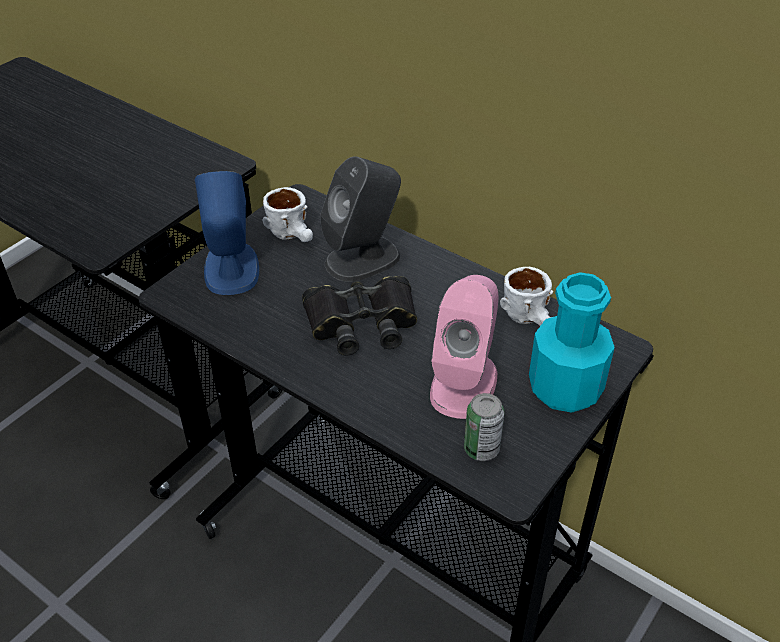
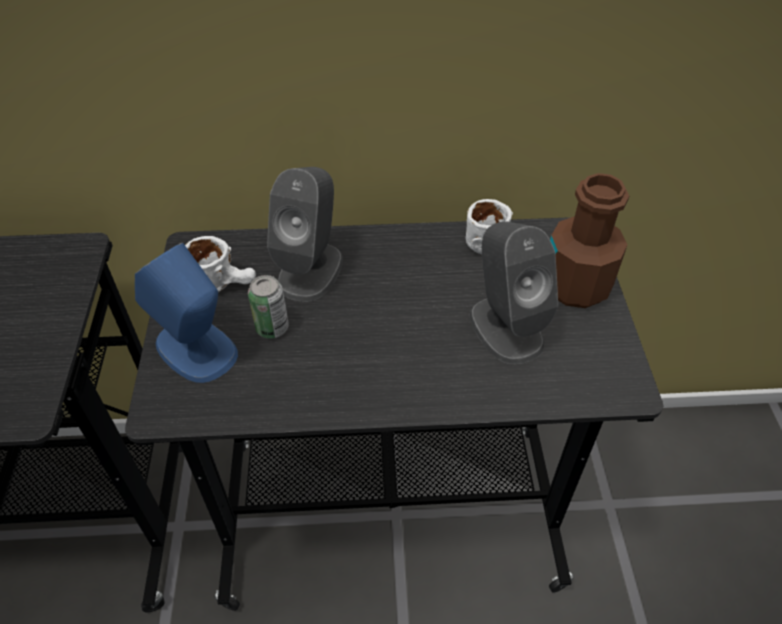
camera: 40 degrees left, 5 degrees up
black binoculars [302,276,417,355] -> none
pink speaker [430,275,498,419] -> grey speaker [470,221,558,364]
can [464,393,504,461] -> can moved to [248,275,289,339]
turquoise bottle [529,272,615,413] -> brown bottle [550,173,629,308]

